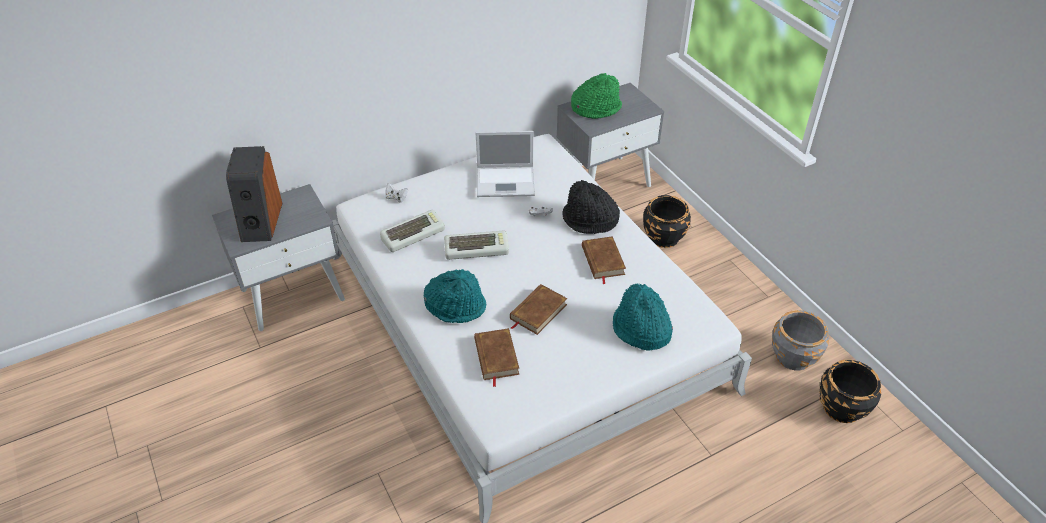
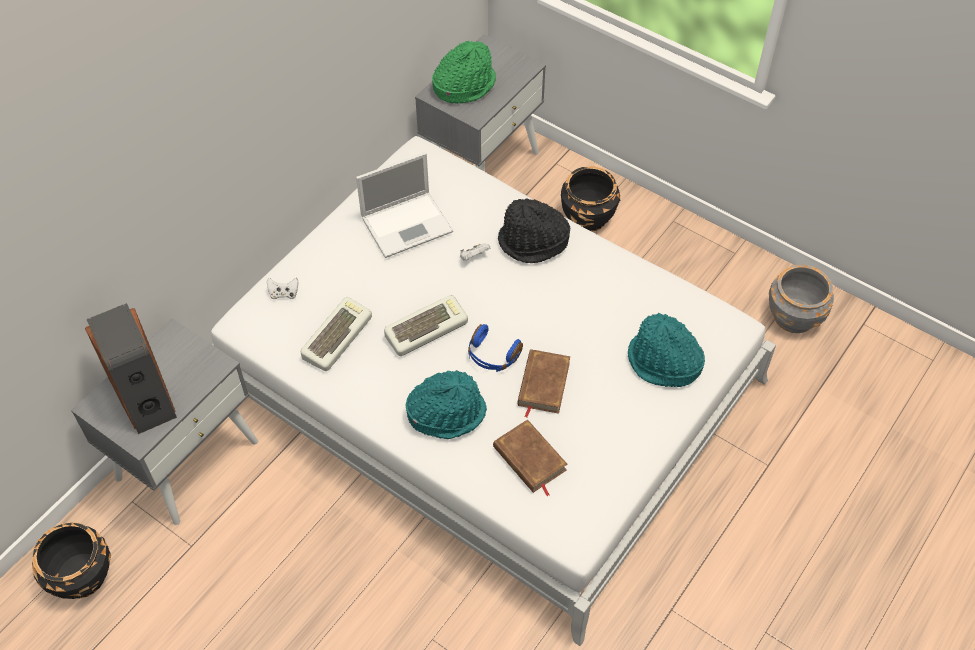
camera: 25 degrees left, 10 degrees up
brown book [582,236,626,284] -> none
black planter [820,360,881,423] -> black planter moved to [32,522,111,599]
none -> blue headphones [468,324,523,372]

